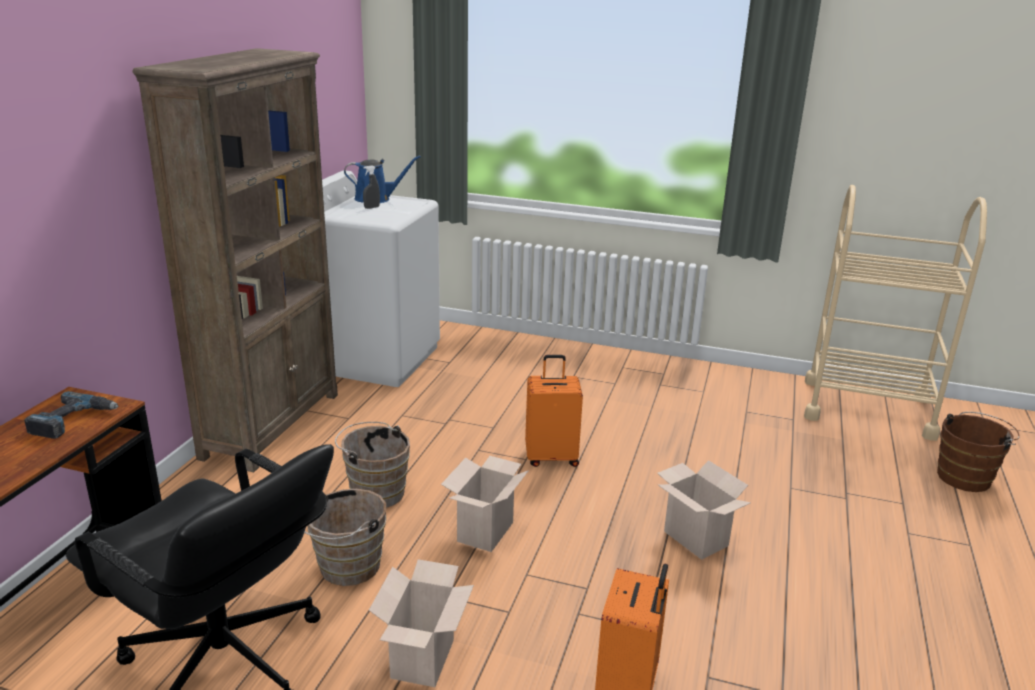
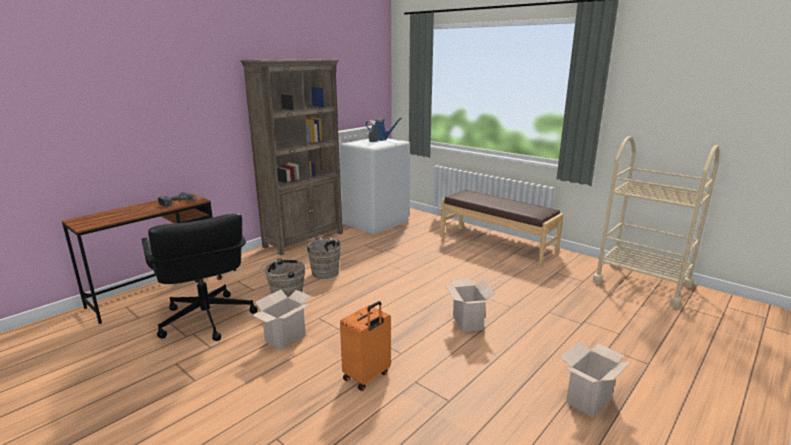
camera: 25 degrees right, 5 degrees down
cardboard box [441,456,529,552] -> cardboard box moved to [560,341,632,418]
orange suitcase [525,355,583,467] -> none
brown bucket [937,412,1020,492] -> none
none -> brown bench [440,190,564,267]

